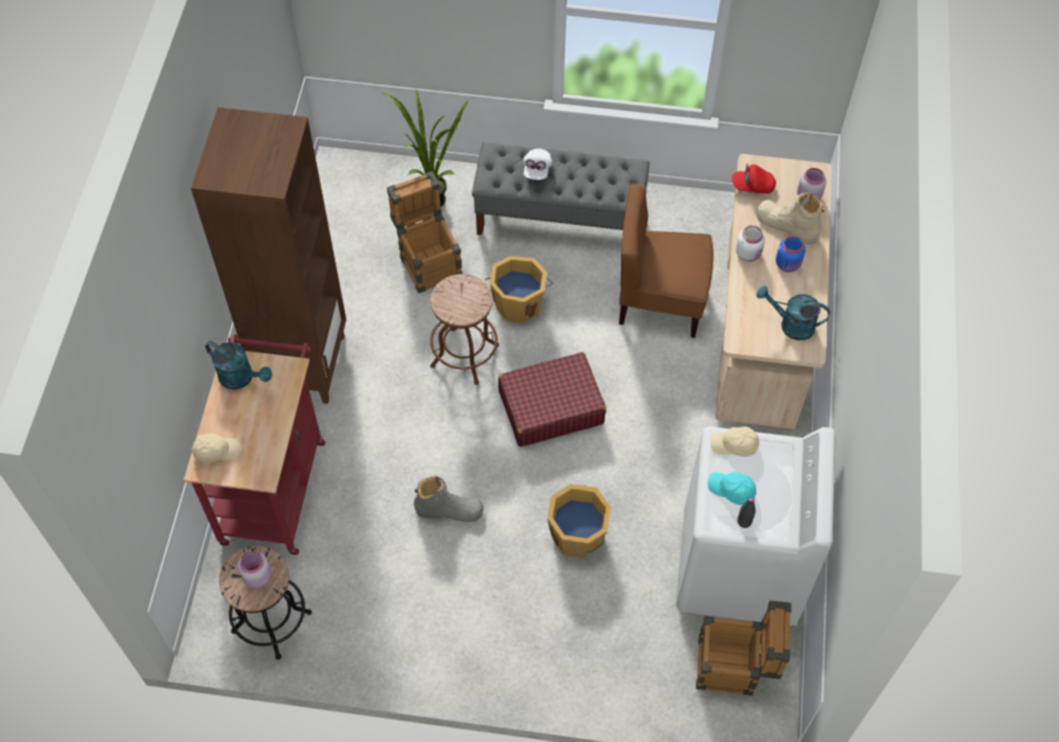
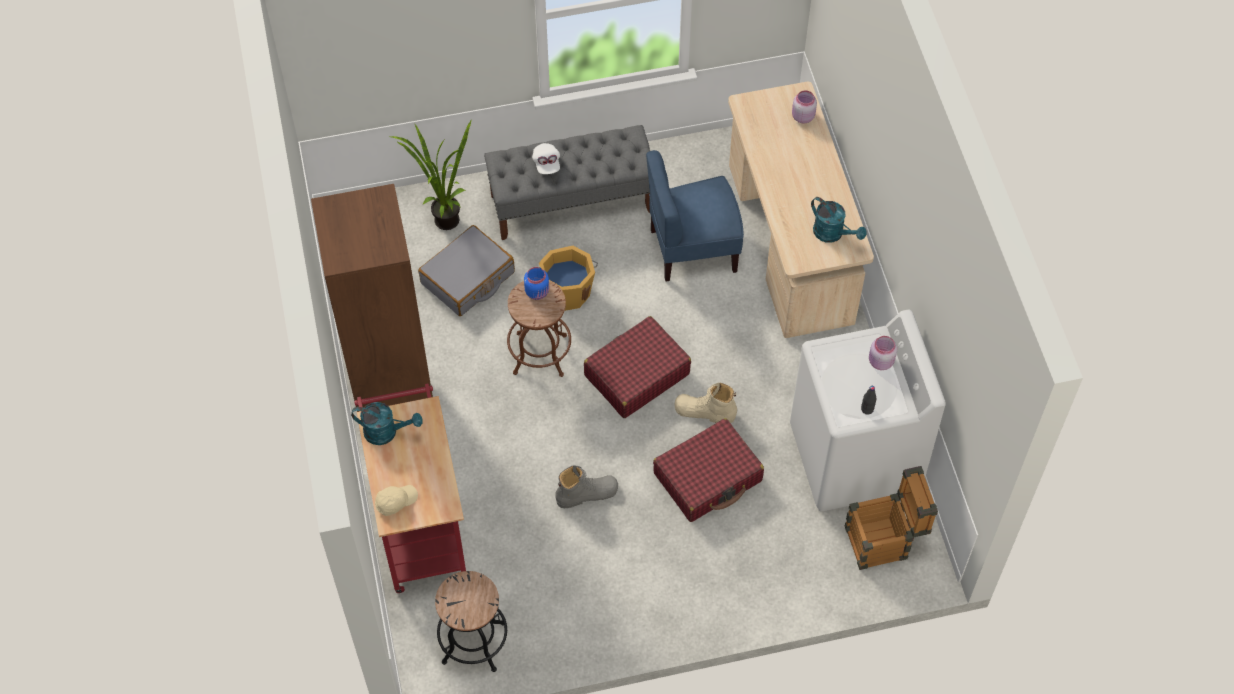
camera: 20 degrees left, 0 degrees up
pink jar [238,551,271,588] -> pink jar moved to [869,336,897,370]
crate [387,171,462,293] -> grey suitcase [418,225,515,316]
orange bucket [547,484,611,558] -> red suitcase [653,418,764,522]
brown chair [619,184,714,338] -> blue chair [646,150,744,282]
turquoise cap [708,472,756,505] -> none
beige cap [710,427,760,457] -> none
red cap [732,163,776,194] -> none
white jar [736,225,765,262] -> none
turquoise watering can [756,286,830,340] -> turquoise watering can turned 135 degrees counterclockwise [811,197,866,243]
beige boot [757,192,825,245] -> beige boot moved to [674,382,737,423]
blue jar [776,236,806,272] -> blue jar moved to [524,267,549,300]

